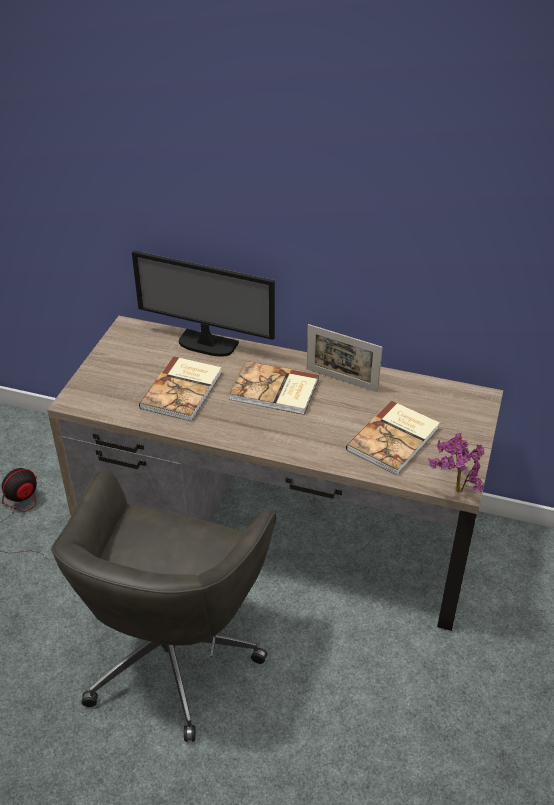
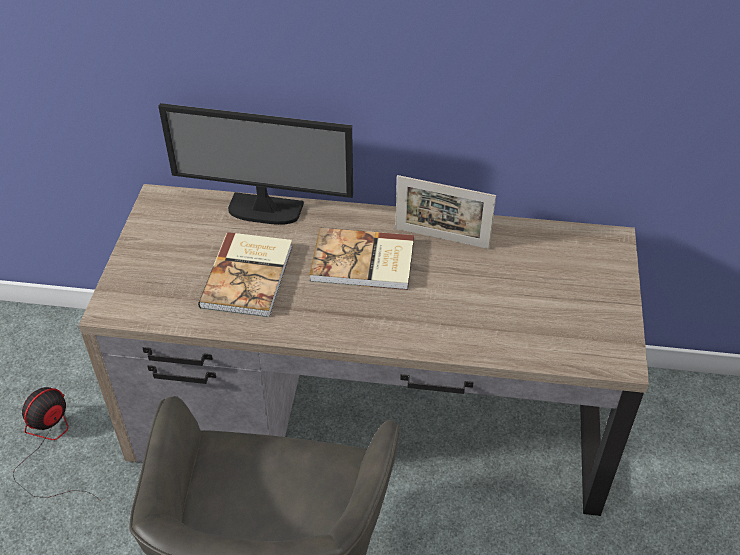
camera: 10 degrees left, 5 degrees up
book [346,401,440,476] -> none
potted plant [428,433,485,493] -> none

